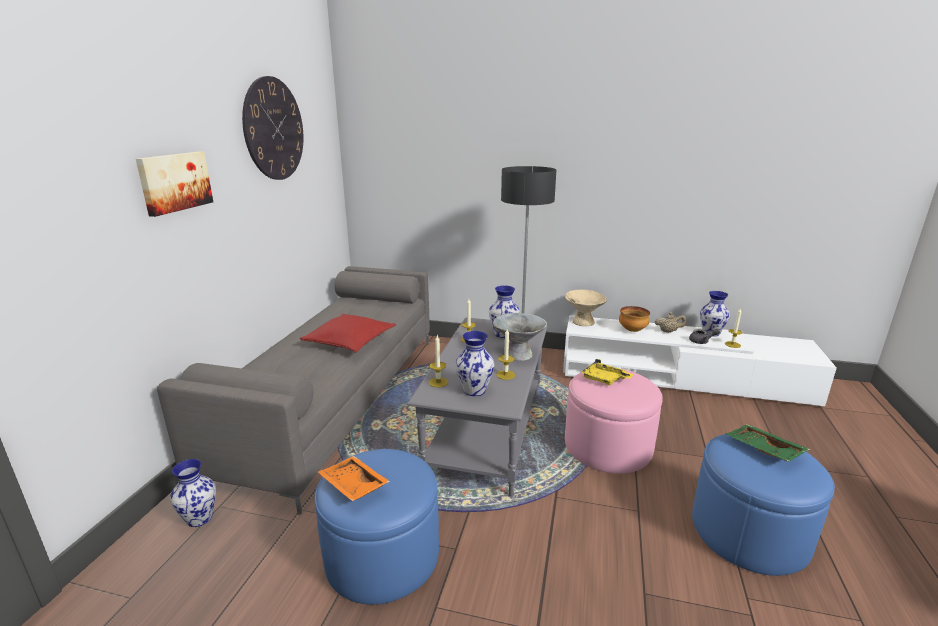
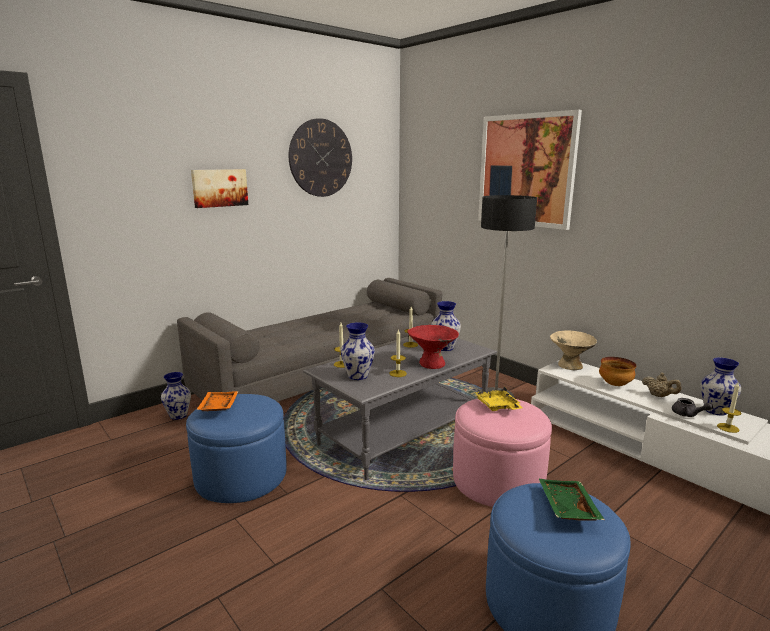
camera: 35 degrees right, 5 degrees down
red pillow [300,314,396,353] -> none
grey bowl [493,313,547,361] -> red bowl [407,325,459,369]
none -> picture [478,110,582,230]

